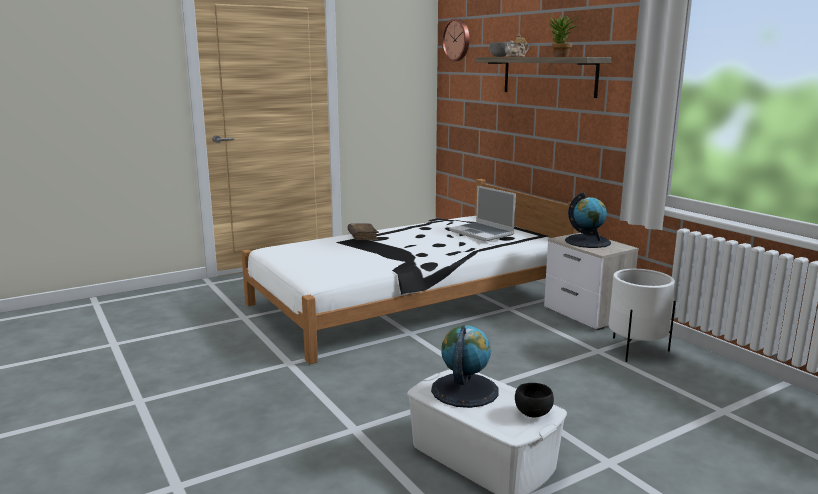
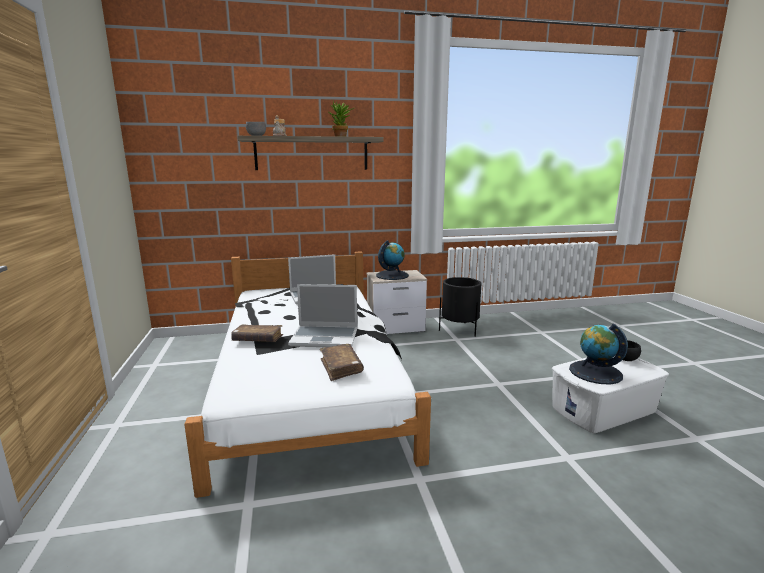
camera: 70 degrees left, 0 degrees up
wall clock [442,19,469,61] -> none
white planter [609,269,676,362] -> black planter [439,277,482,337]
none -> laptop [288,284,357,347]
none -> brown book [320,344,364,381]

